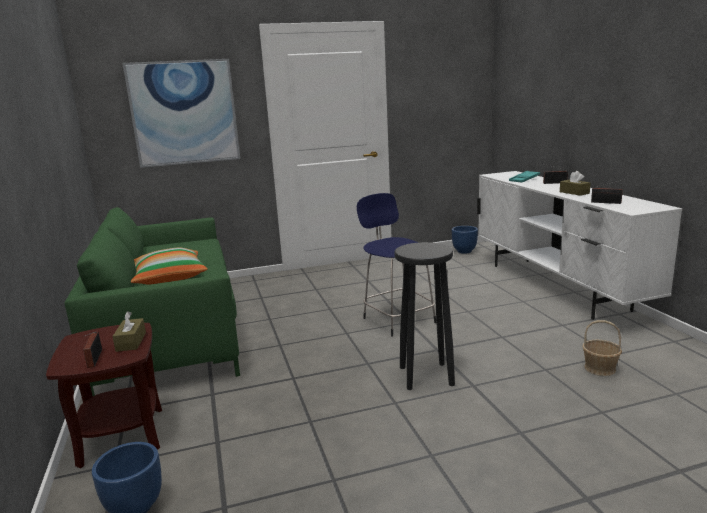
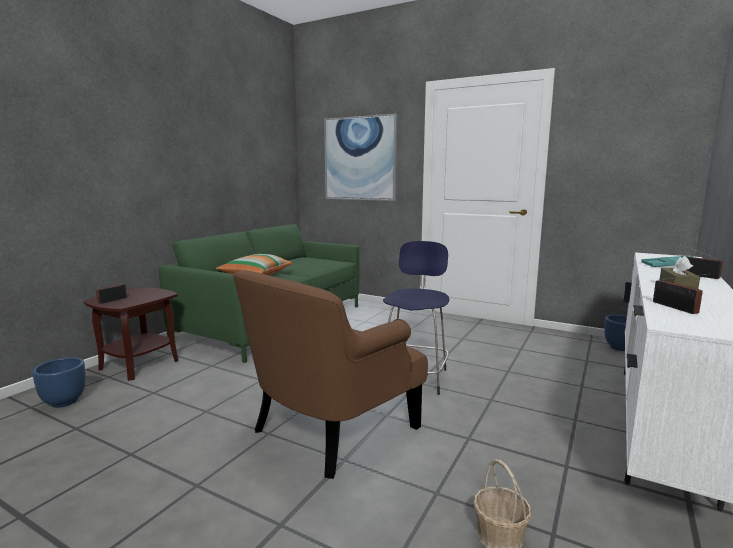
camera: 45 degrees right, 5 degrees down
brown tissue box [112,311,146,352] -> none
black stool [395,242,455,390] -> brown armchair [233,271,428,479]

